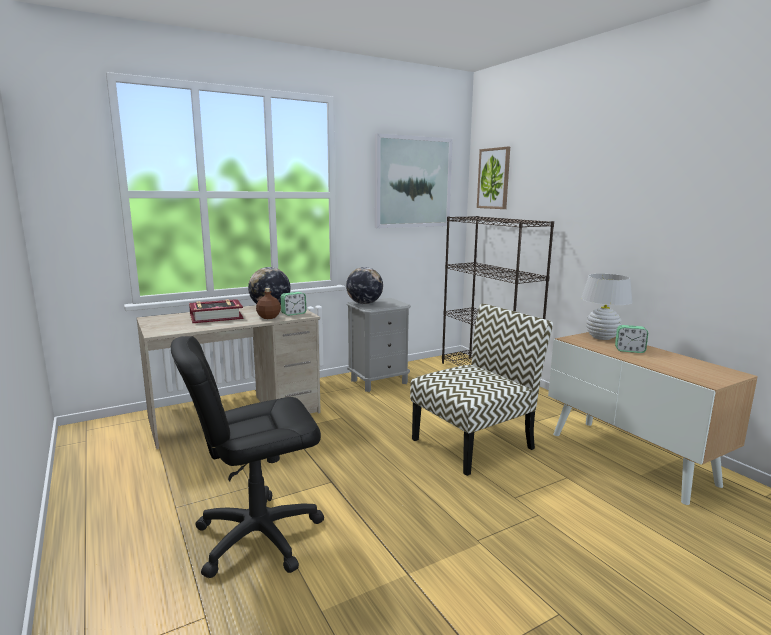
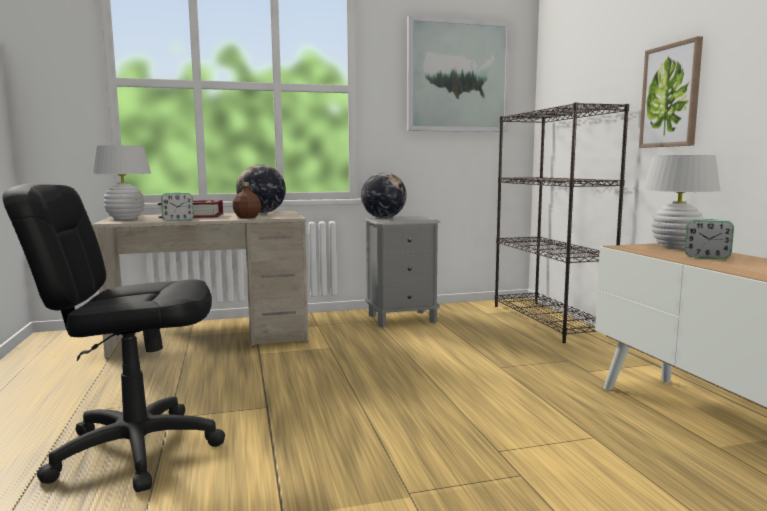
camera: 15 degrees right, 5 degrees down
alarm clock [281,292,307,316] -> alarm clock moved to [161,192,194,221]
chair [410,304,553,476] -> none
picture [477,147,510,209] -> picture moved to [639,36,703,148]
none -> white table lamp [92,145,151,220]

